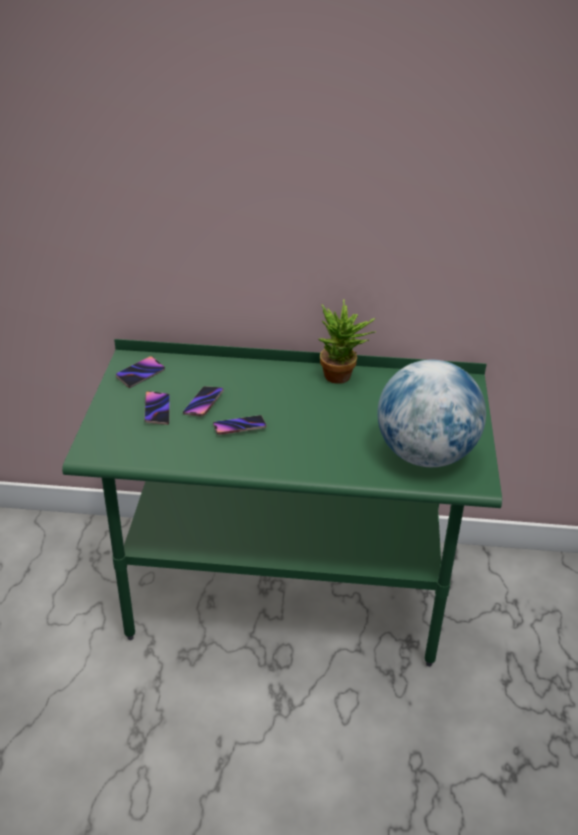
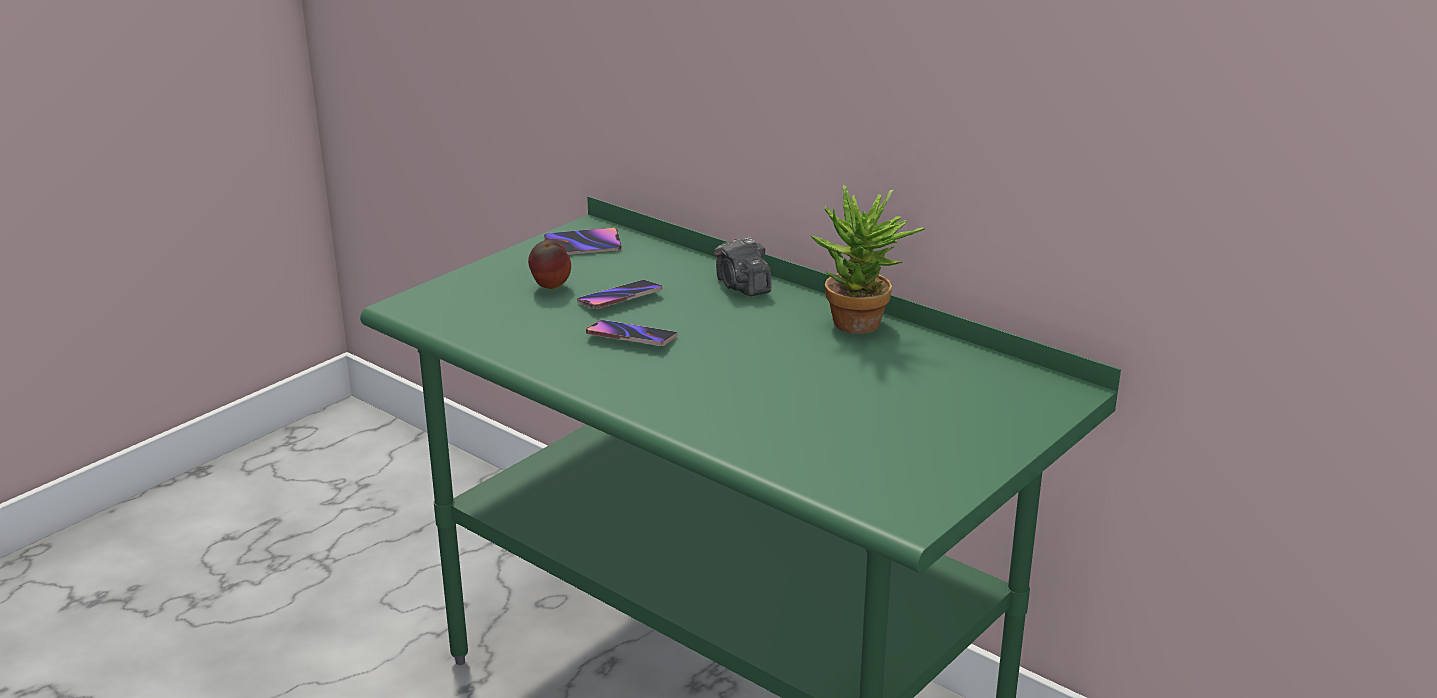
camera: 35 degrees right, 10 degrees down
phone [144,391,170,425] -> apple [528,239,571,289]
globe [377,360,486,467] -> none
none -> camera [714,237,772,296]

